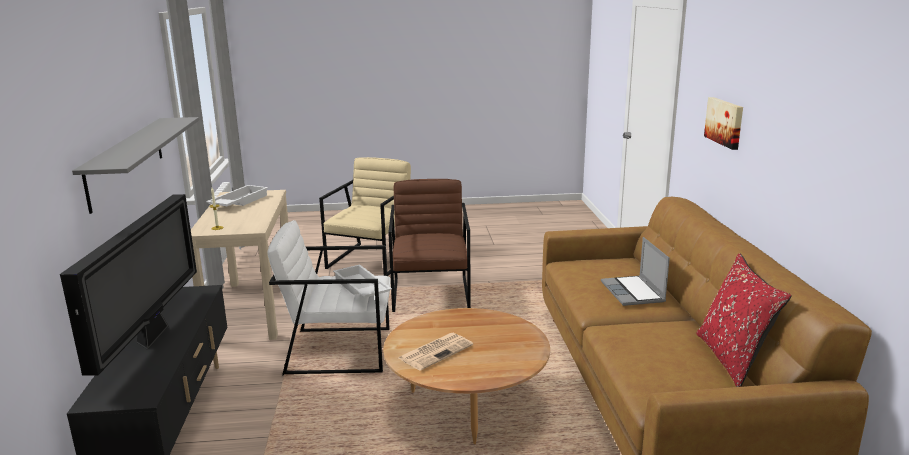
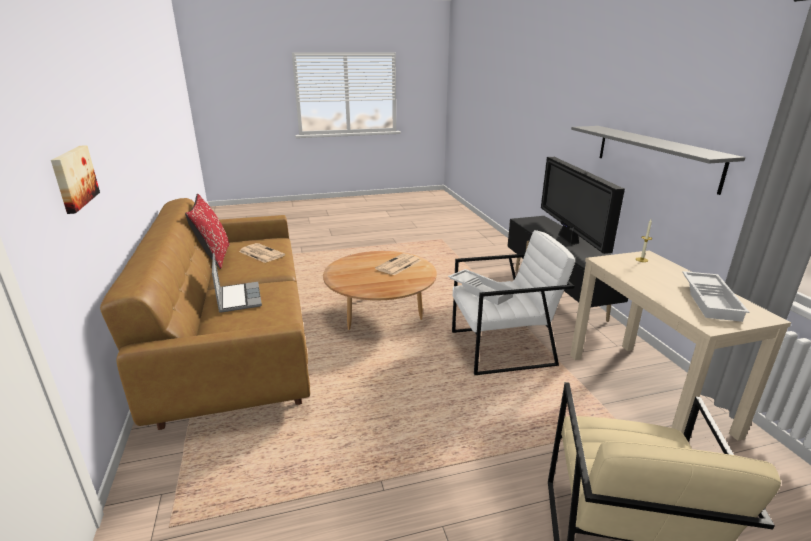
camera: 170 degrees right, 5 degrees up
brown armchair [388,179,471,312] -> none
none -> newspaper [239,243,285,263]

